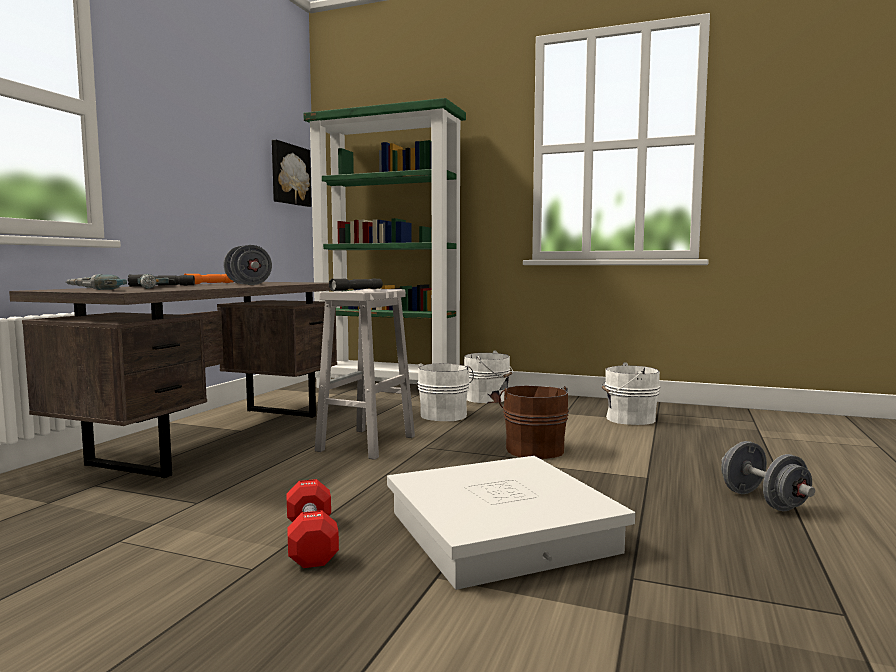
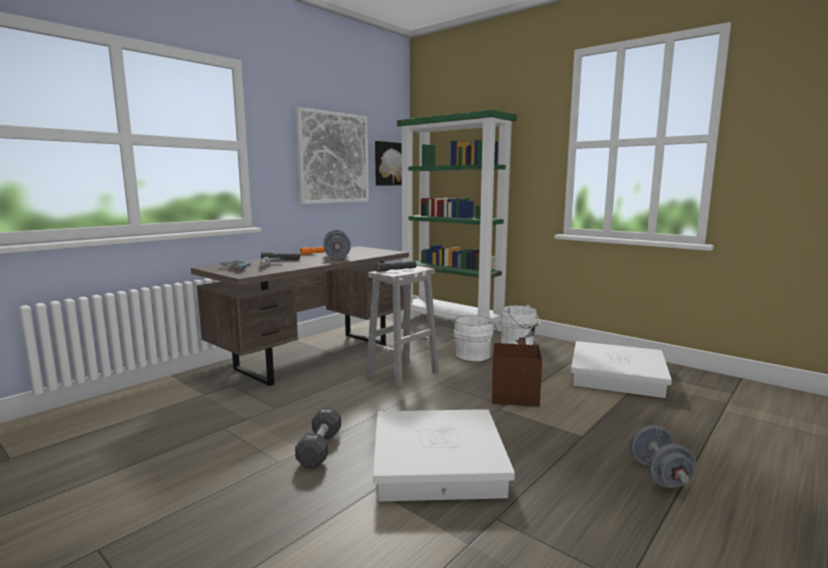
camera: 20 degrees right, 5 degrees up
red dumbbell [286,479,339,568] -> black dumbbell [295,408,341,468]
brown bucket [499,385,569,459] -> brown storage box [492,343,542,407]
white bucket [601,363,660,425] -> white storage box [571,341,672,398]
none -> picture [295,107,369,204]

